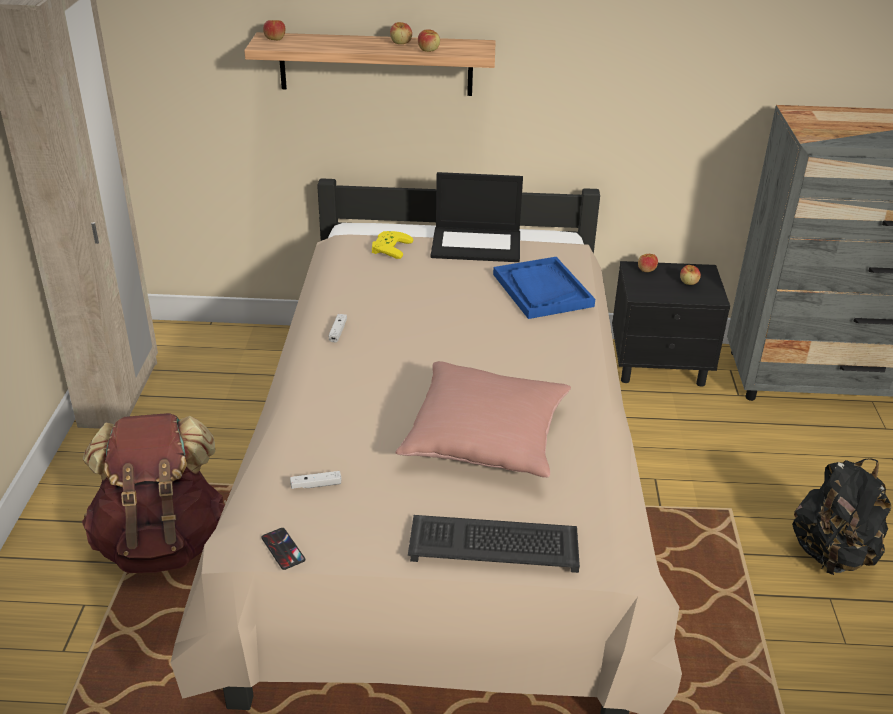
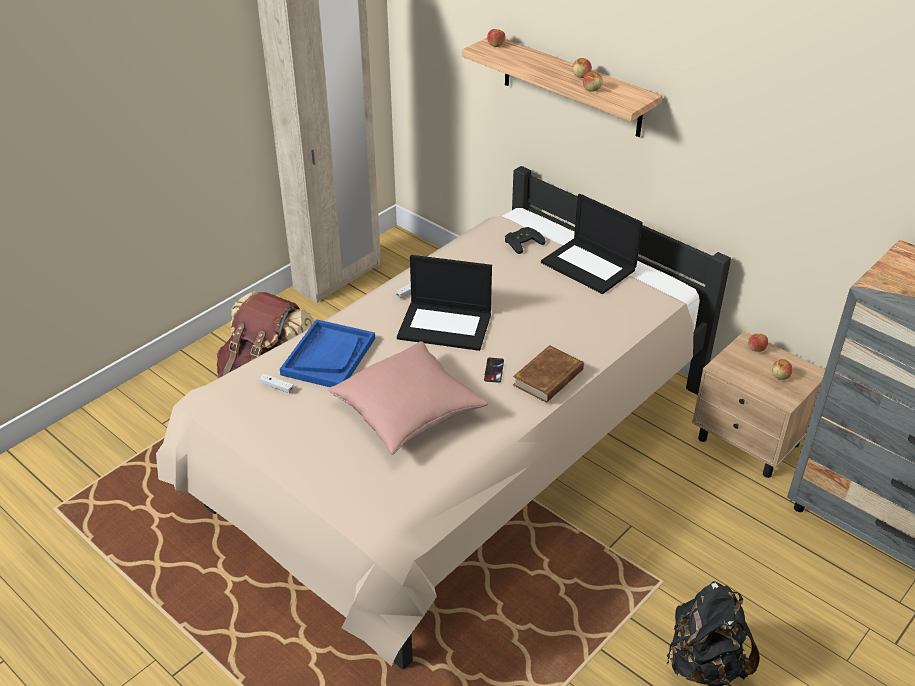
camera: 40 degrees right, 5 degrees up
phone [261,528,305,570] -> phone moved to [484,358,504,383]
yellow game controller [372,231,413,259] -> black game controller [505,227,546,254]
keyboard [408,515,580,573] -> none
blue tray [493,257,595,319] -> blue tray moved to [280,319,375,387]
black nightstand [612,261,730,386] -> beige nightstand [692,331,825,478]
none -> laptop [397,255,492,351]
none -> brown book [513,345,584,403]

